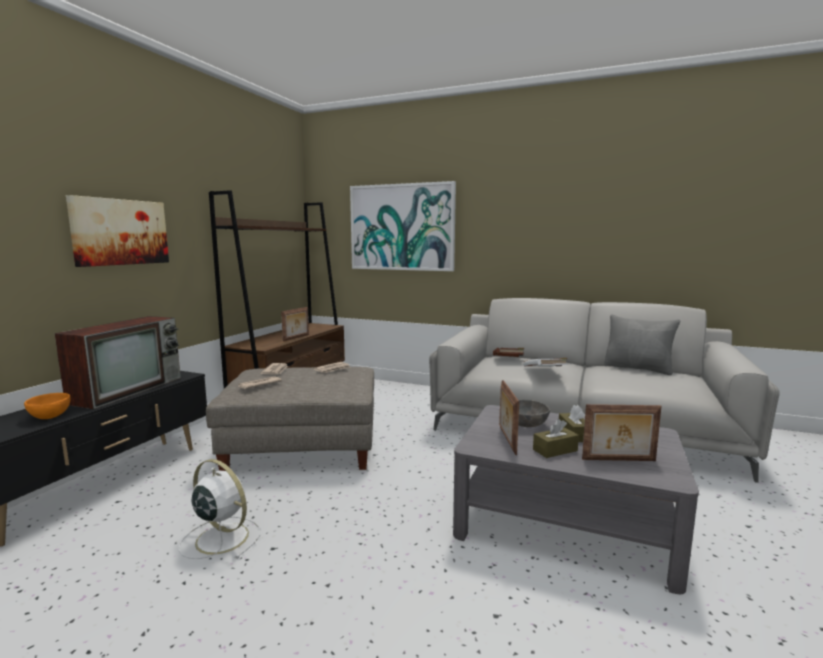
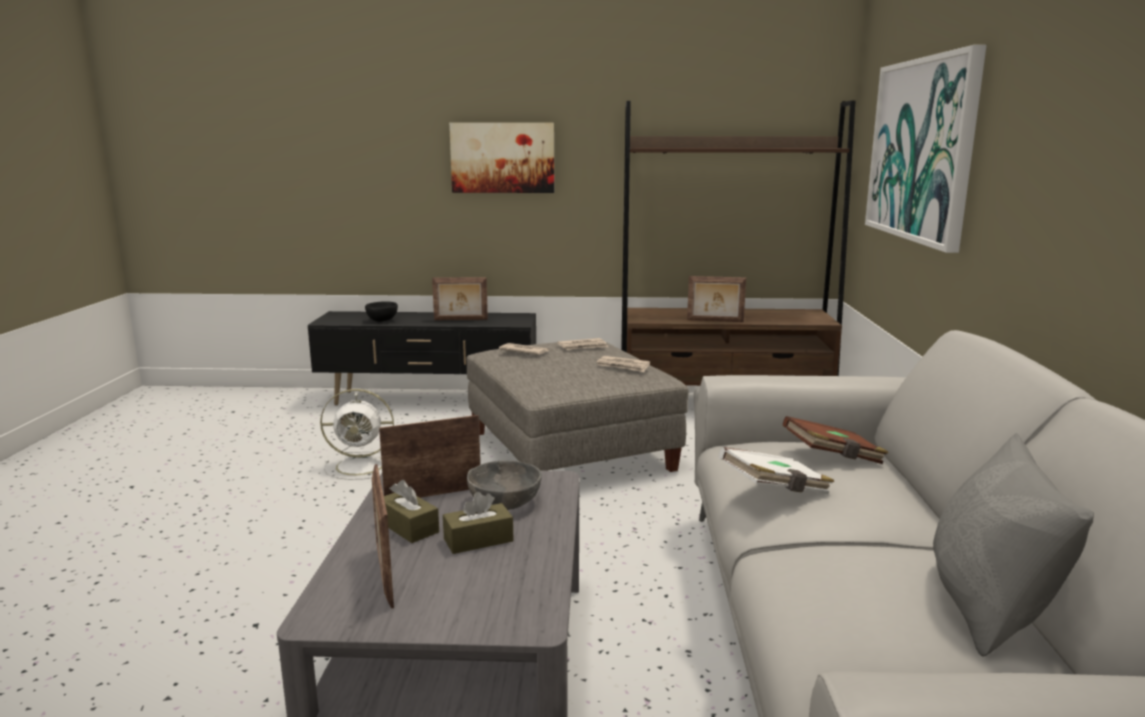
camera: 70 degrees right, 5 degrees up
orange bowl [24,393,70,419] -> black bowl [365,301,398,322]
television [54,316,181,409] -> picture frame [432,277,488,320]
white fan [179,459,260,559] -> white fan turned 75 degrees clockwise [320,389,394,480]

